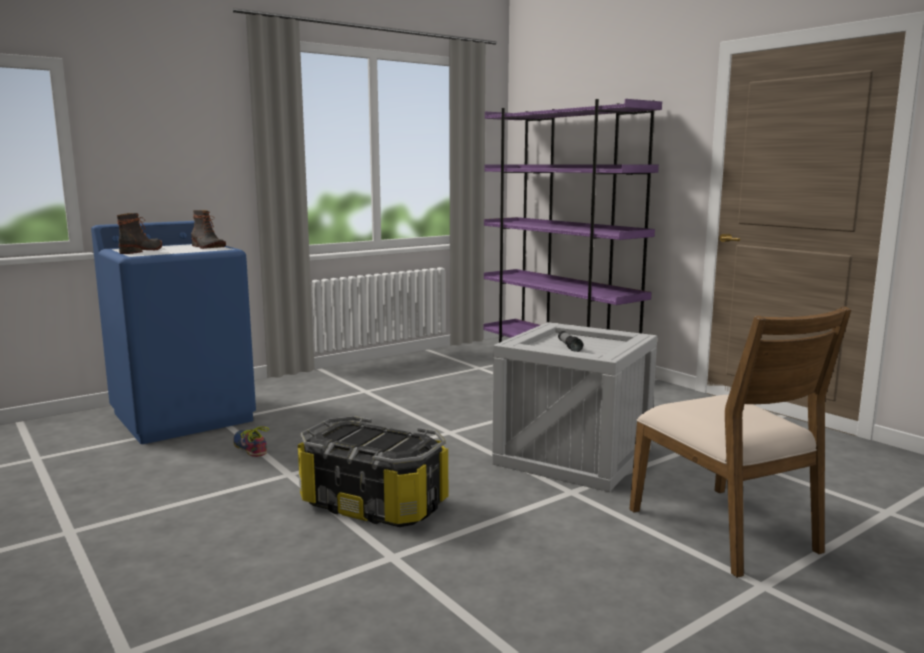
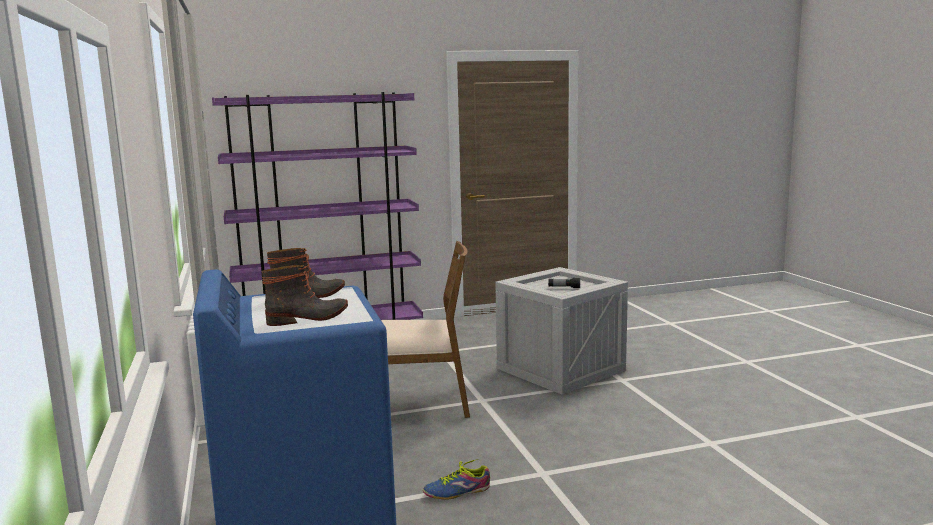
camera: 70 degrees left, 0 degrees up
boot [117,213,162,254] -> boot turned 120 degrees clockwise [262,265,348,326]
storage box [298,416,448,527] -> none
brown chair [629,306,851,578] -> brown chair moved to [381,241,470,418]

